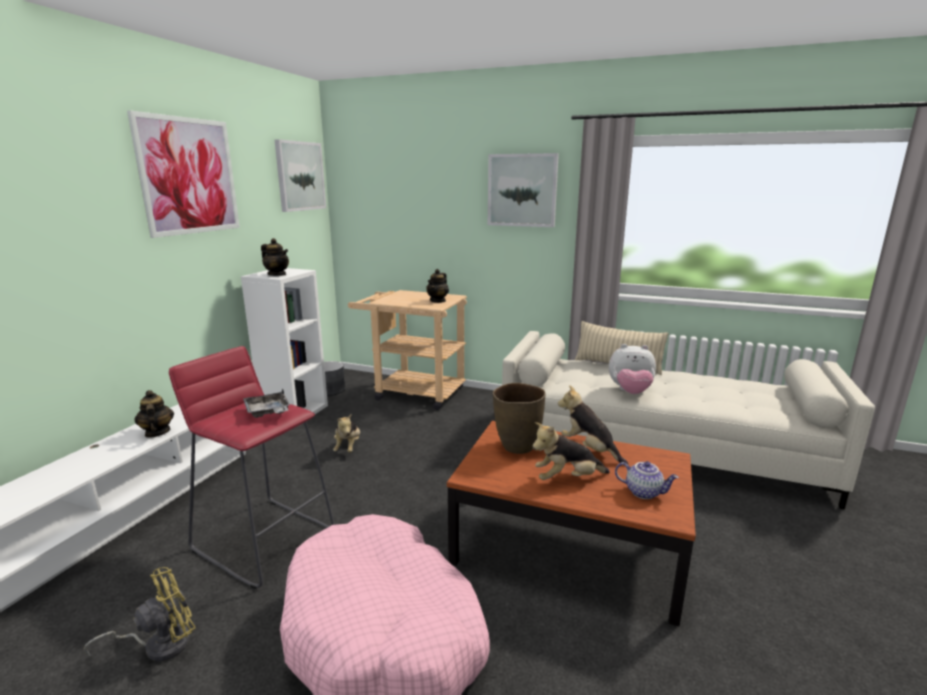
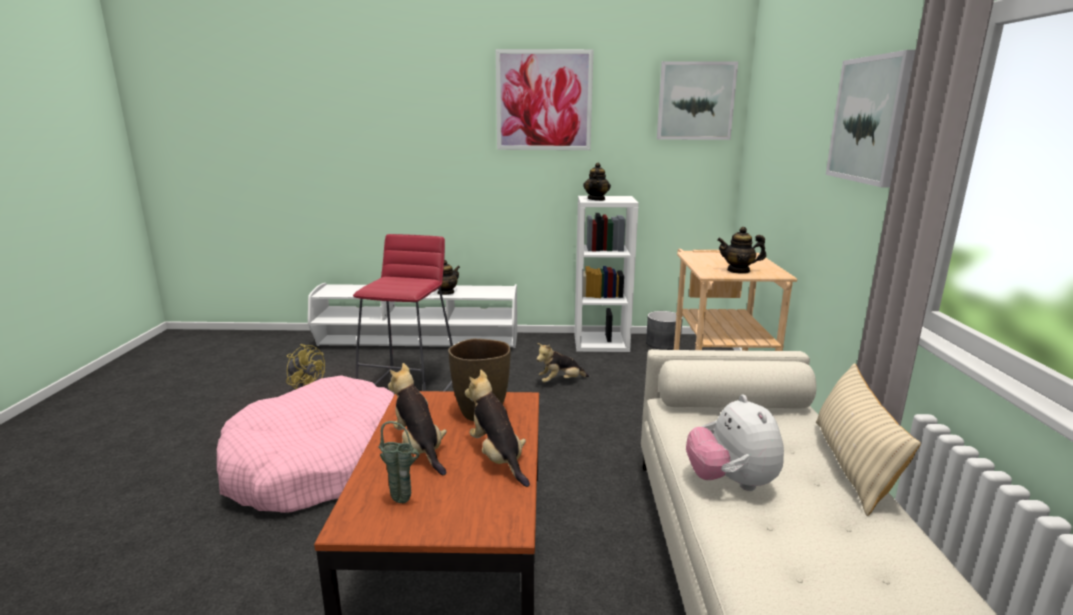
camera: 70 degrees right, 0 degrees up
grey tray [243,389,290,418] -> none
plush toy [558,385,629,466] -> plush toy turned 60 degrees counterclockwise [465,370,530,487]
teapot [615,461,679,499] -> green vase [379,421,420,503]

